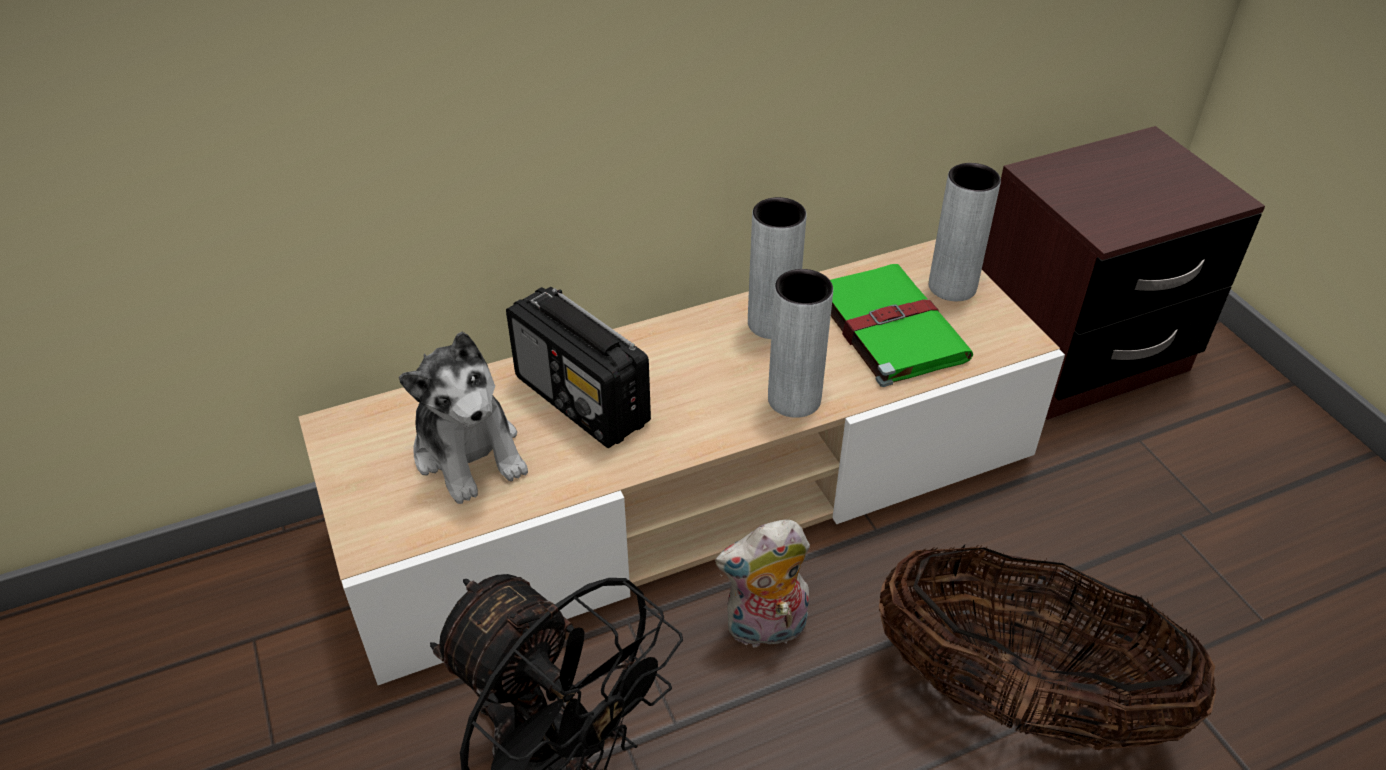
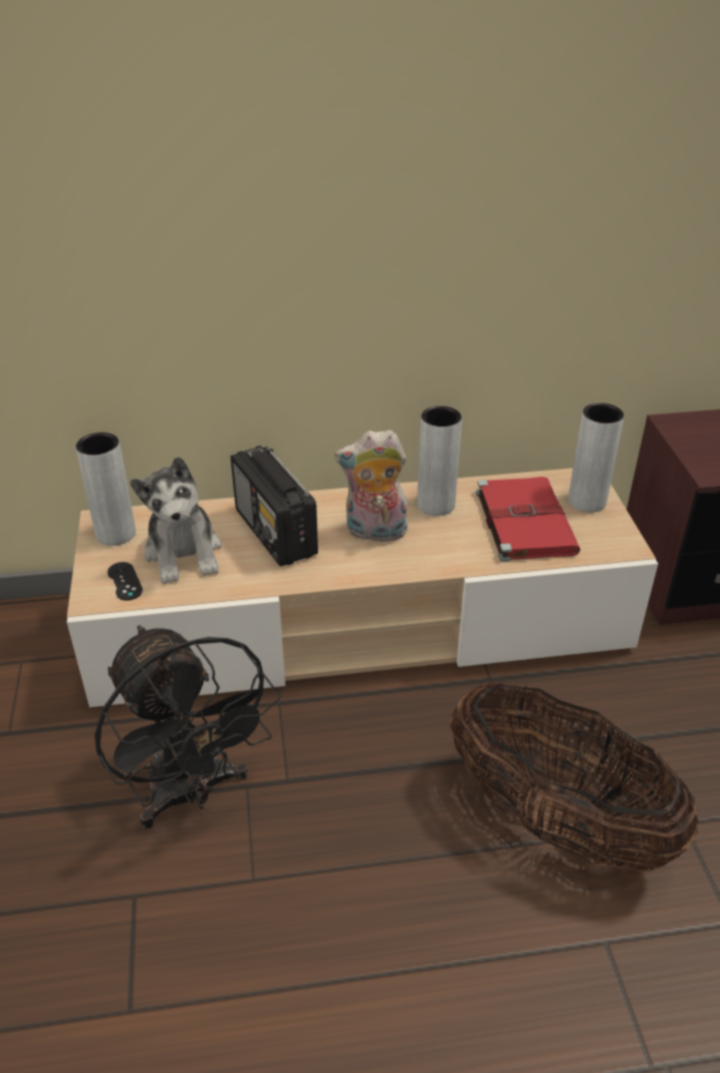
camera: 15 degrees right, 5 degrees down
plush toy [715,520,810,648] -> plush toy moved to [335,430,409,542]
grey vase [768,269,833,418] -> grey vase moved to [76,432,136,546]
green book [830,264,973,387] -> red book [476,477,580,562]
none -> black game controller [108,562,143,601]

